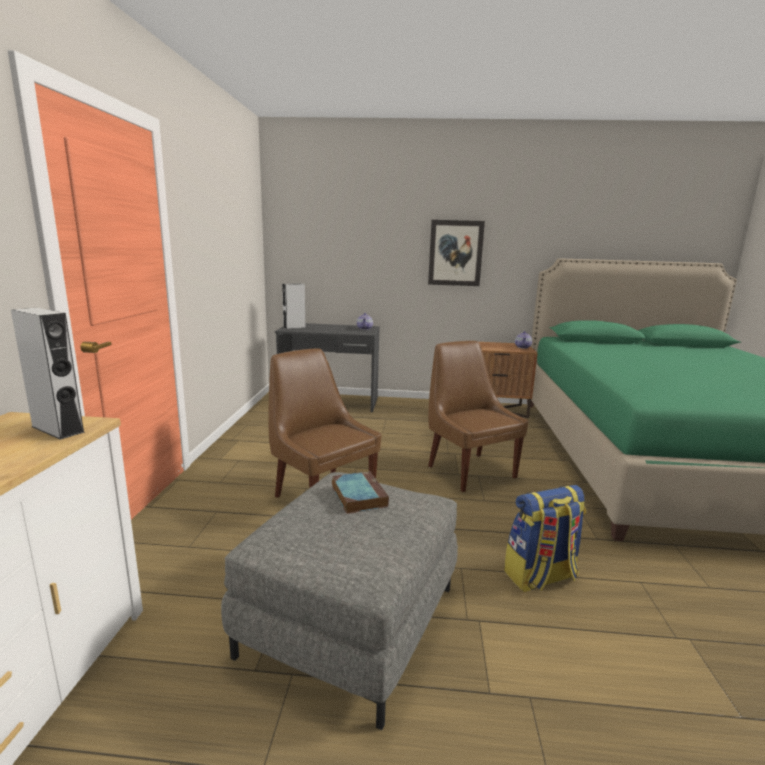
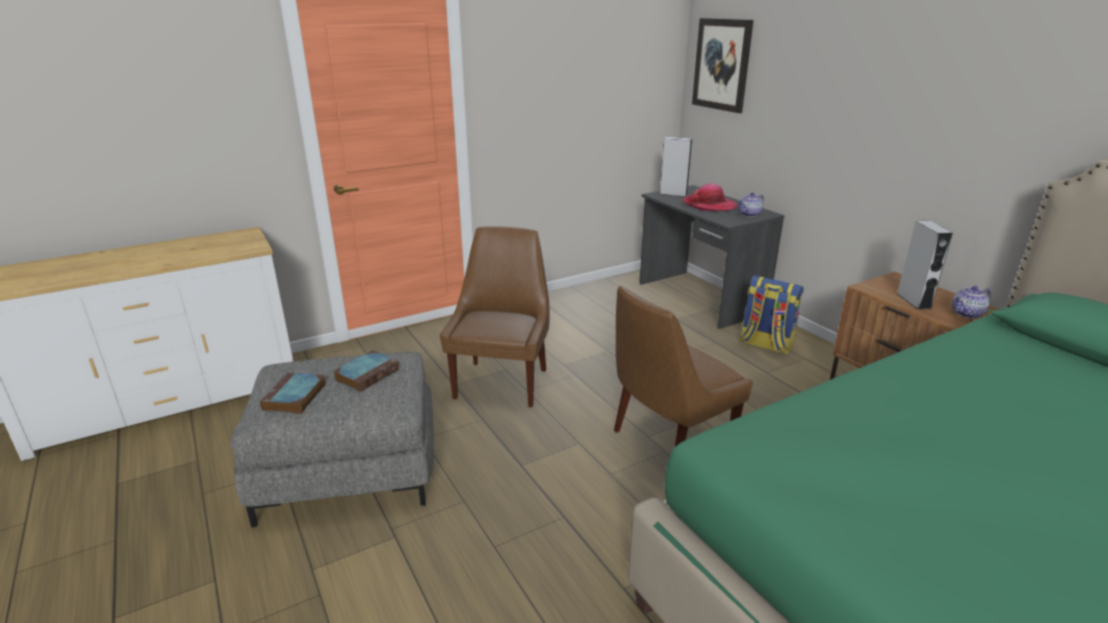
camera: 55 degrees right, 10 degrees up
grey speaker [11,308,85,440] -> grey speaker moved to [897,221,953,310]
picture [428,220,485,286] -> picture moved to [692,18,754,113]
brown chair [428,341,529,492] -> brown chair turned 150 degrees counterclockwise [614,286,753,447]
backpack [504,485,586,592] -> backpack moved to [740,276,804,354]
none -> book [260,372,326,414]
none -> hat [683,184,738,212]

